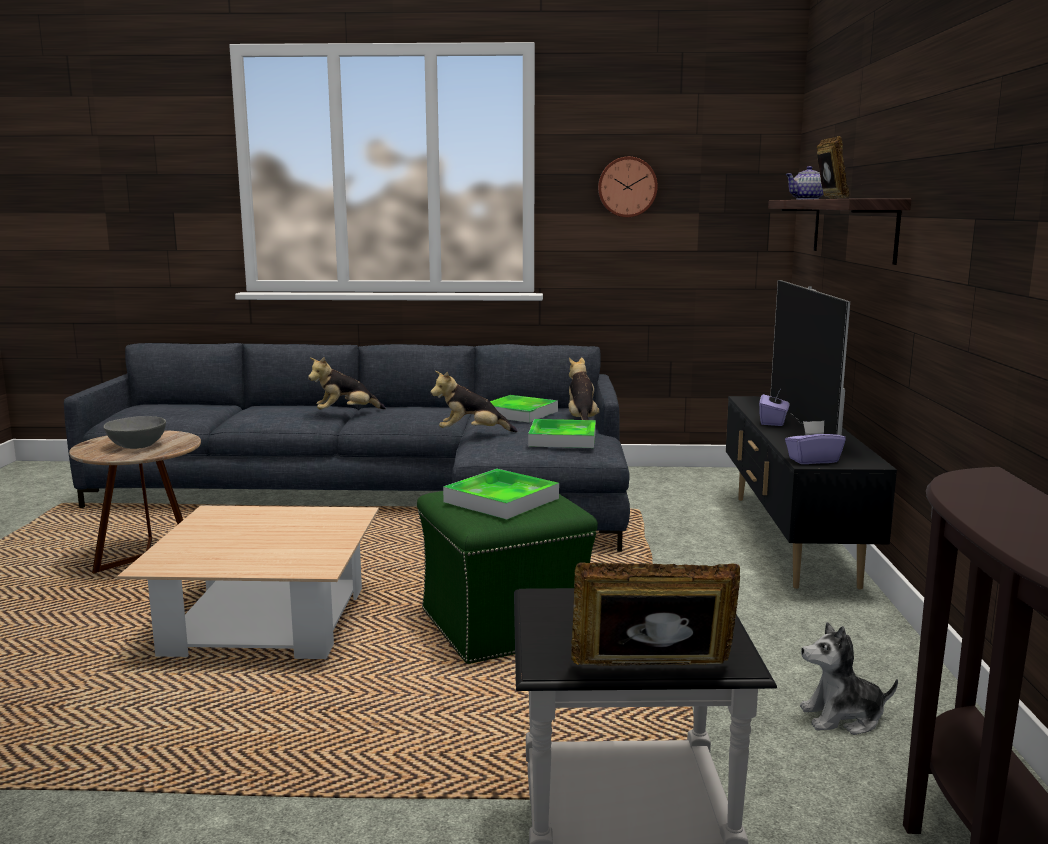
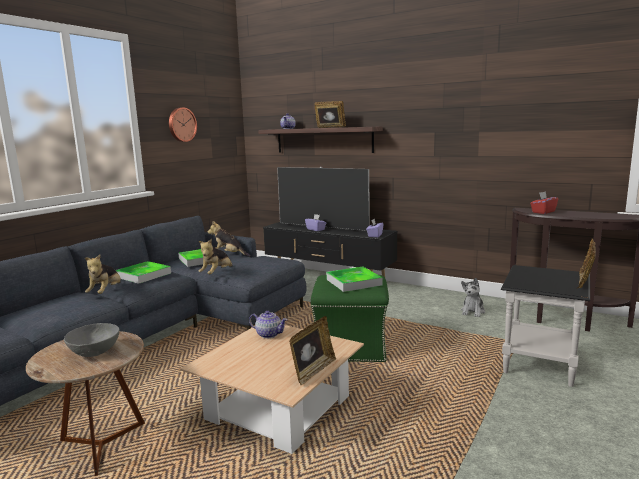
camera: 60 degrees left, 0 degrees up
tray [528,419,596,448] -> tray moved to [115,261,171,284]
none -> teapot [249,311,288,338]
none -> picture frame [289,316,336,386]
none -> red tissue box [530,191,558,214]

